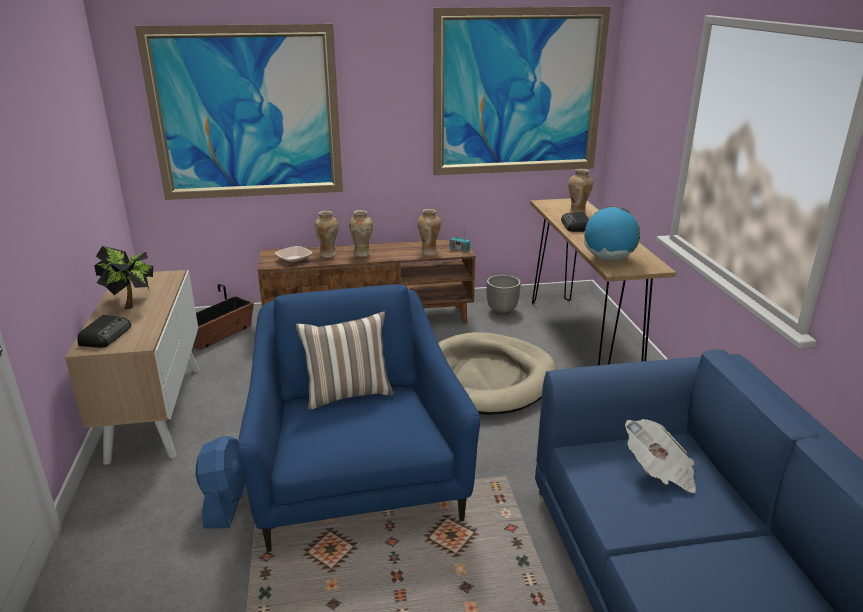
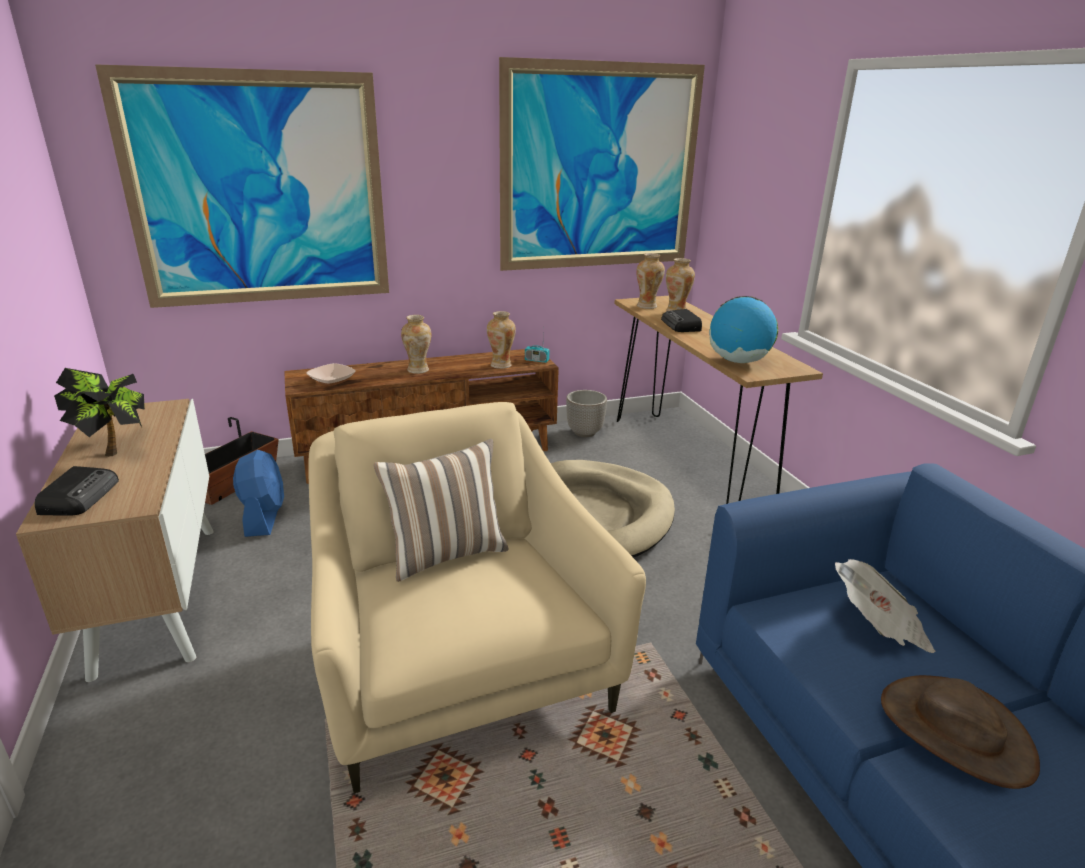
camera: 10 degrees left, 0 degrees up
blue fan [196,436,246,528] -> blue fan moved to [233,450,284,537]
blue armchair [238,284,480,552] -> beige armchair [308,402,646,794]
vase [314,211,338,258] -> vase moved to [636,253,665,309]
none -> brown hat [881,675,1040,789]

